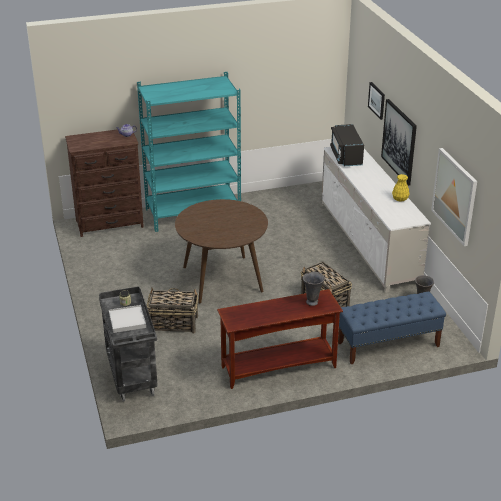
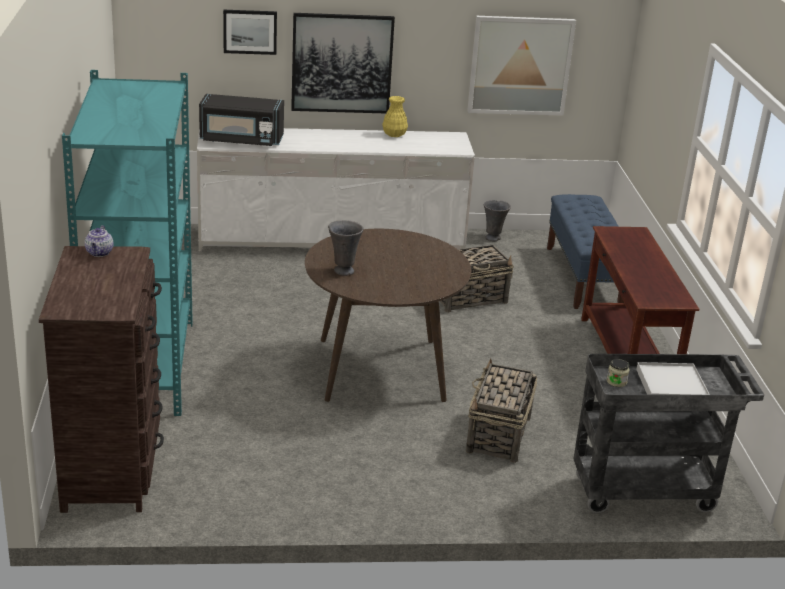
camera: 80 degrees left, 5 degrees down
grey vase [303,272,325,306] -> grey vase moved to [328,220,363,276]

